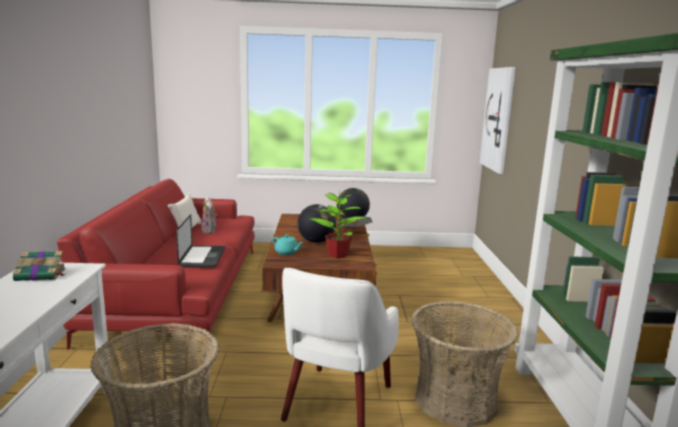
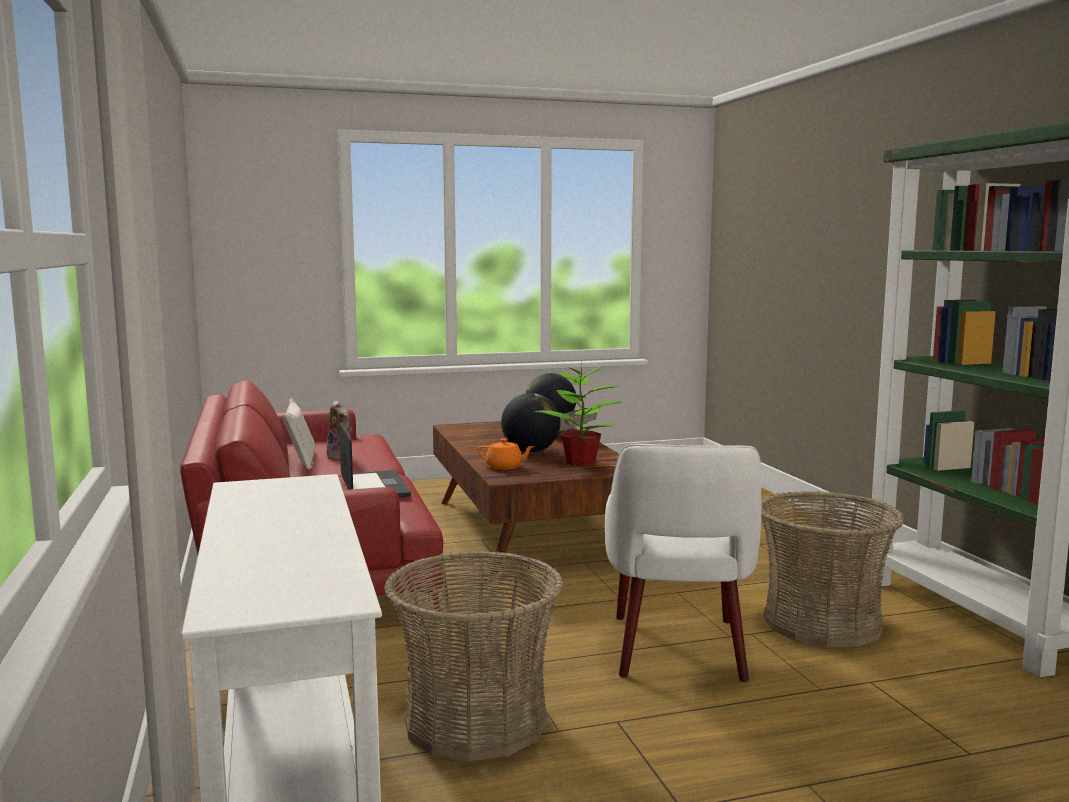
camera: 15 degrees left, 5 degrees down
book [13,251,66,281] -> none
turquoise teapot [272,235,304,255] -> orange teapot [478,438,535,470]
picture [480,67,516,174] -> none

